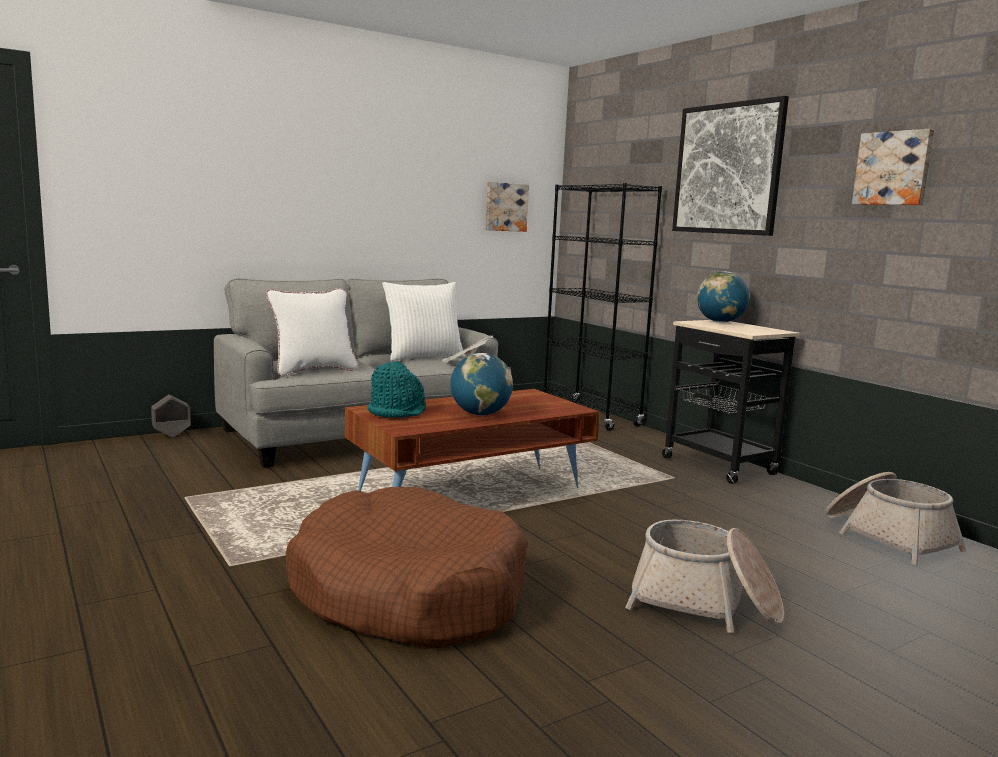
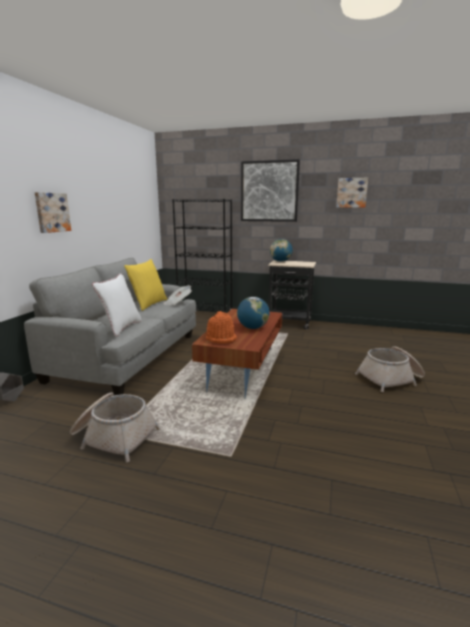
camera: 40 degrees left, 5 degrees up
brown dog bed [286,487,528,649] -> none
turquoise hat [367,361,426,418] -> orange hat [206,311,237,344]
white pillow [382,282,465,361] -> yellow pillow [124,259,167,311]
picture [485,182,529,232] -> picture moved to [35,192,71,233]
basket [825,472,966,565] -> basket moved to [70,392,160,462]

